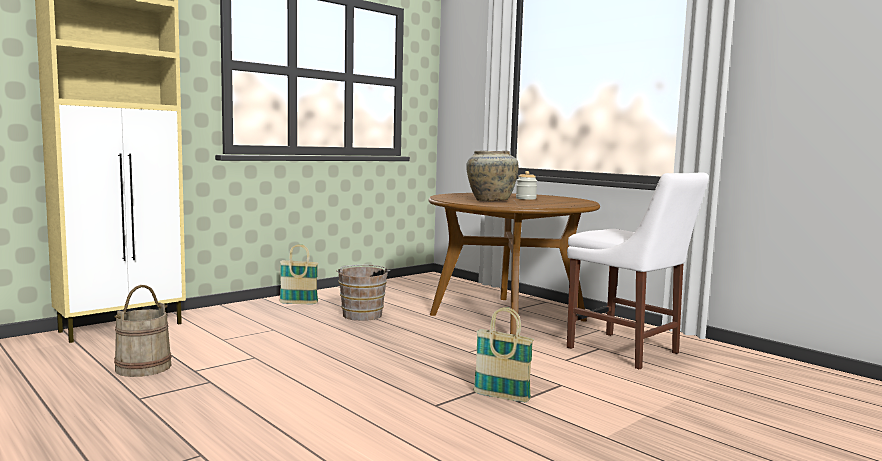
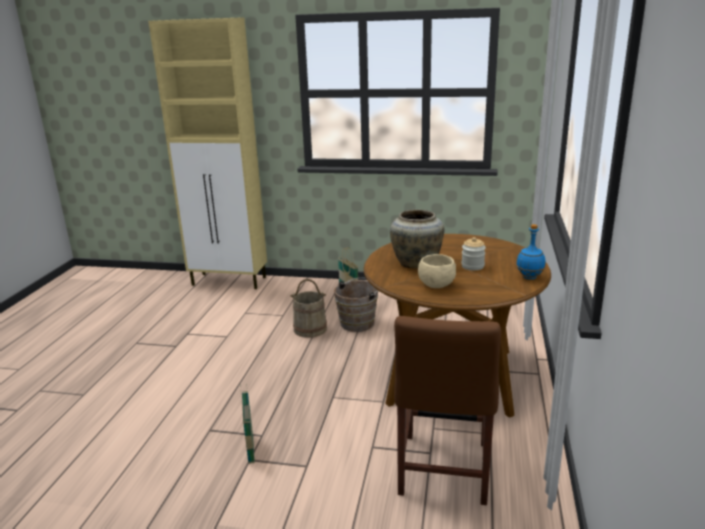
camera: 55 degrees right, 15 degrees up
beige bucket [114,285,172,377] -> beige bucket moved to [290,279,327,338]
white chair [567,172,709,369] -> brown chair [394,316,501,505]
none -> beige bowl [418,254,456,288]
none -> blue bottle [516,224,545,280]

